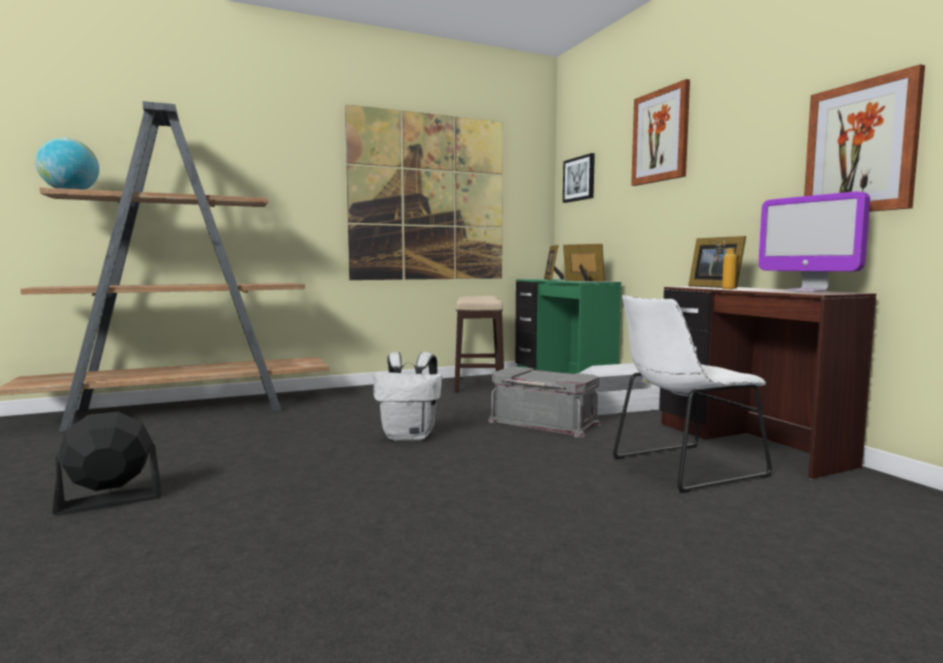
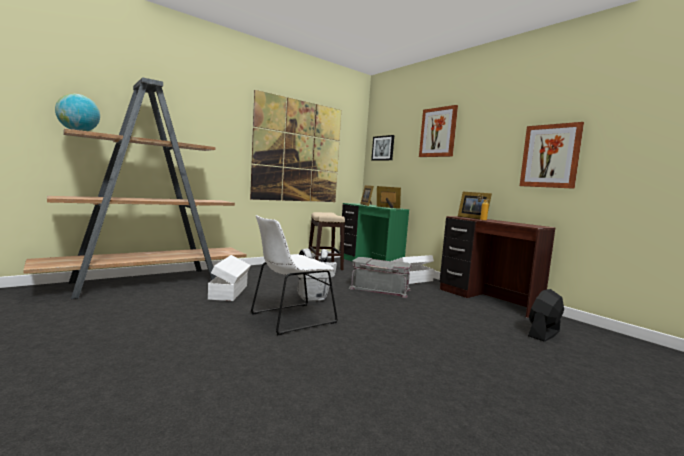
camera: 15 degrees left, 0 degrees up
black fan [52,412,161,515] -> black fan moved to [528,289,564,342]
white chair [613,295,773,493] -> white chair moved to [251,215,338,335]
monitor [758,191,870,292] -> none
none -> white storage box [208,255,251,301]

